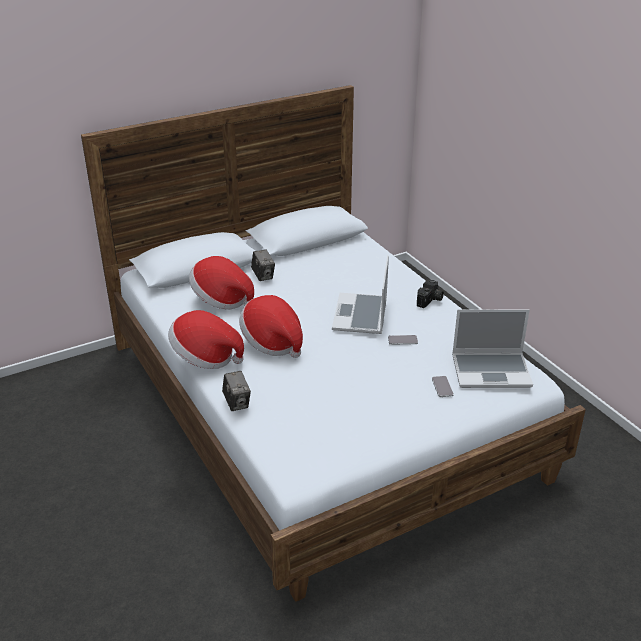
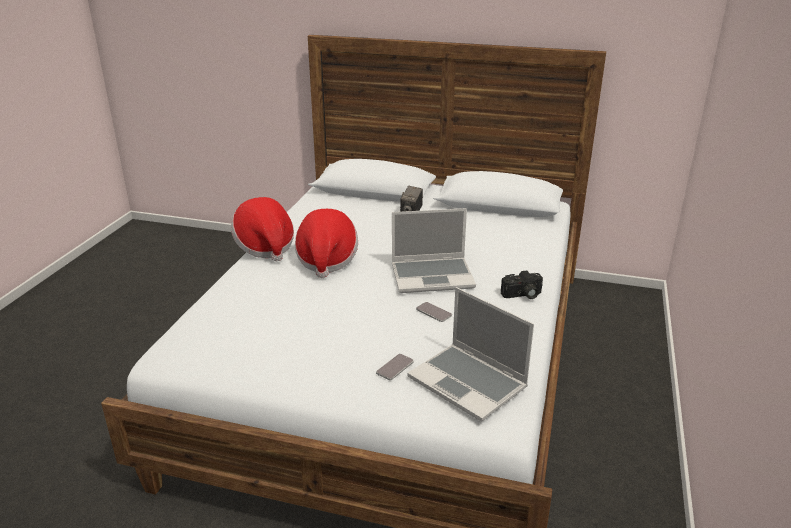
camera: 45 degrees right, 5 degrees down
hat [189,256,254,310] -> none
camera [222,371,251,411] -> none
laptop [332,255,389,334] -> laptop turned 150 degrees counterclockwise [392,208,476,293]

